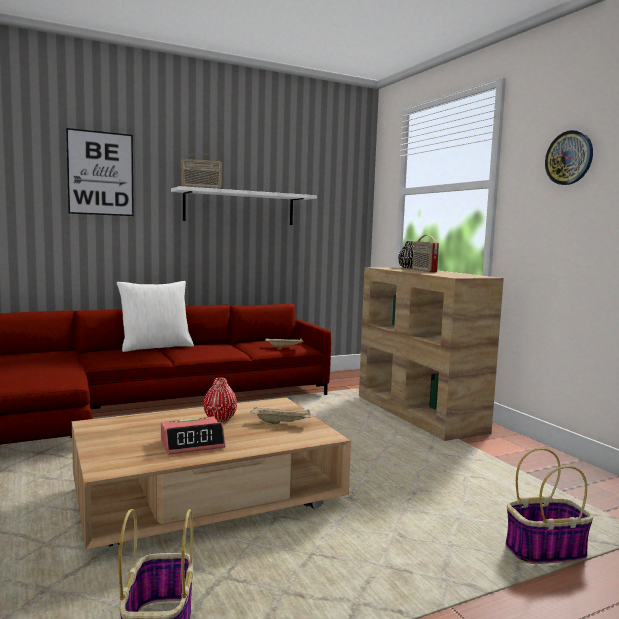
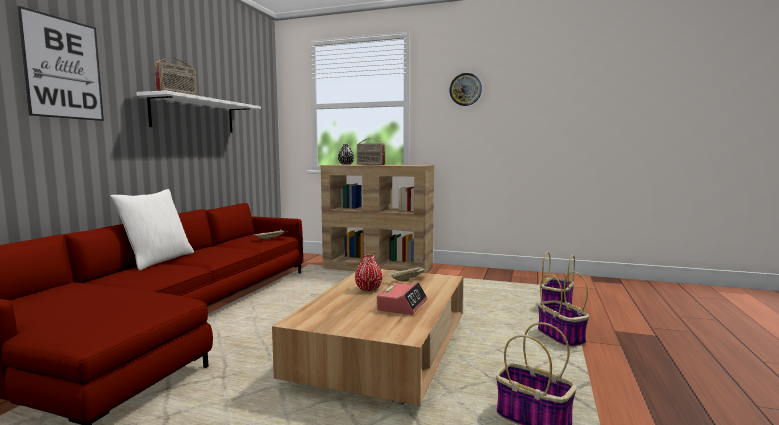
camera: 45 degrees left, 0 degrees up
none -> basket [538,272,589,347]

